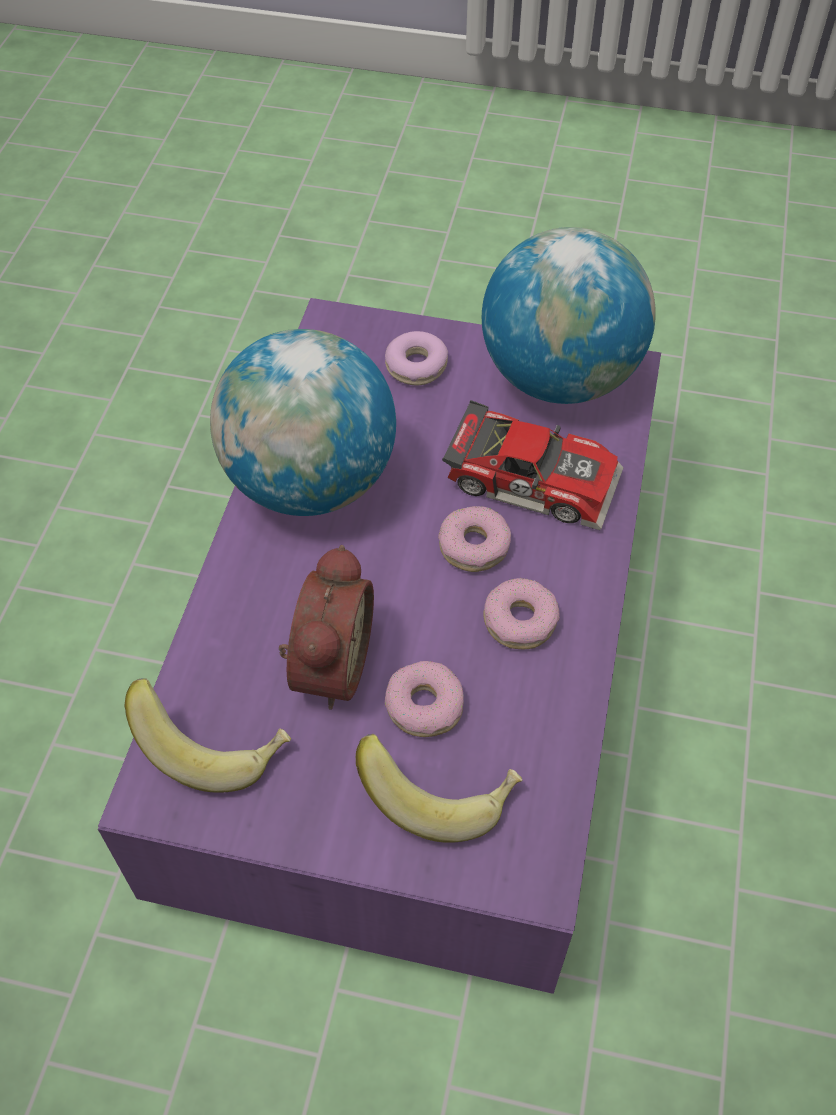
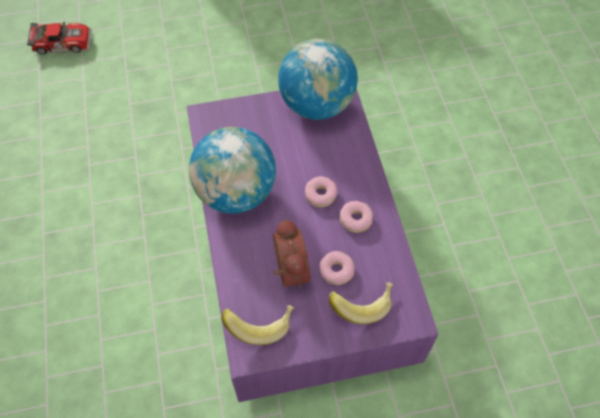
camera: 25 degrees left, 5 degrees up
donut [385,331,448,385] -> none
toy car [442,400,624,530] -> toy car moved to [27,22,92,55]

